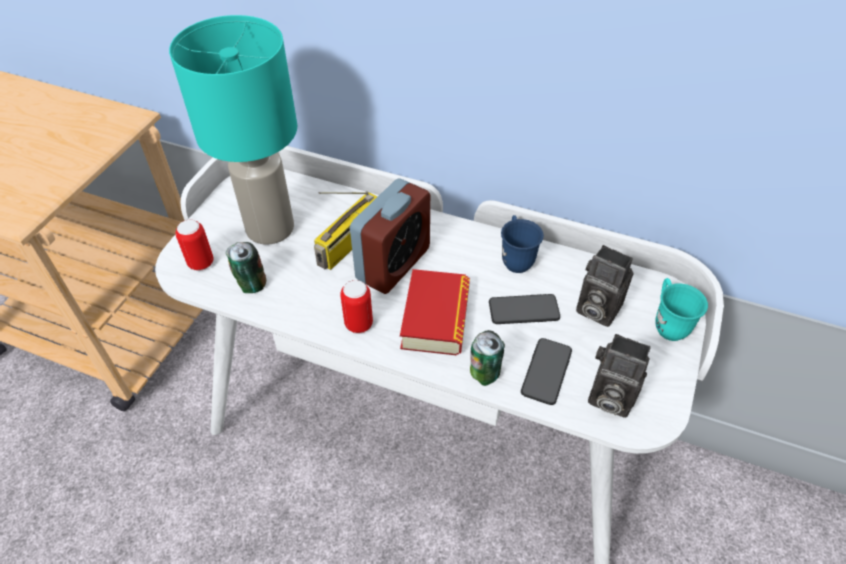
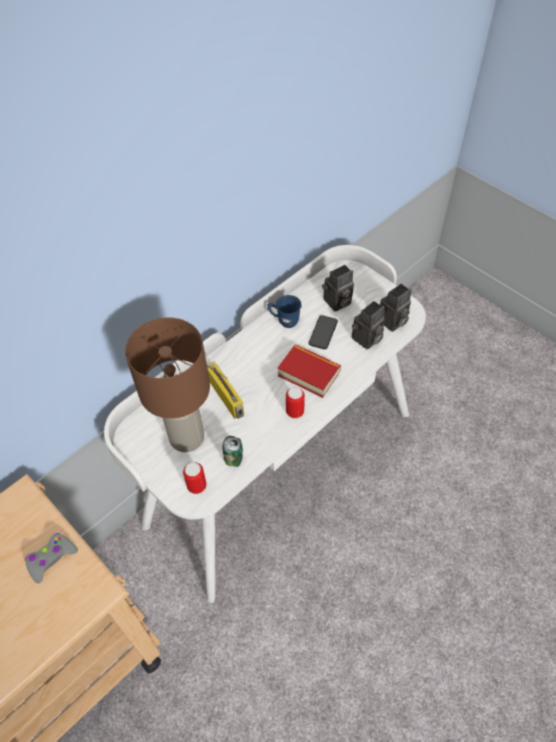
camera: 65 degrees left, 5 degrees up
turquoise table lamp [169,15,297,245] -> brown table lamp [125,317,210,452]
alarm clock [350,178,430,294] -> none
can [470,330,505,386] -> none
phone [521,338,572,405] -> camera [352,301,385,350]
turquoise mug [655,278,708,341] -> none
none -> grey game controller [25,533,78,583]

